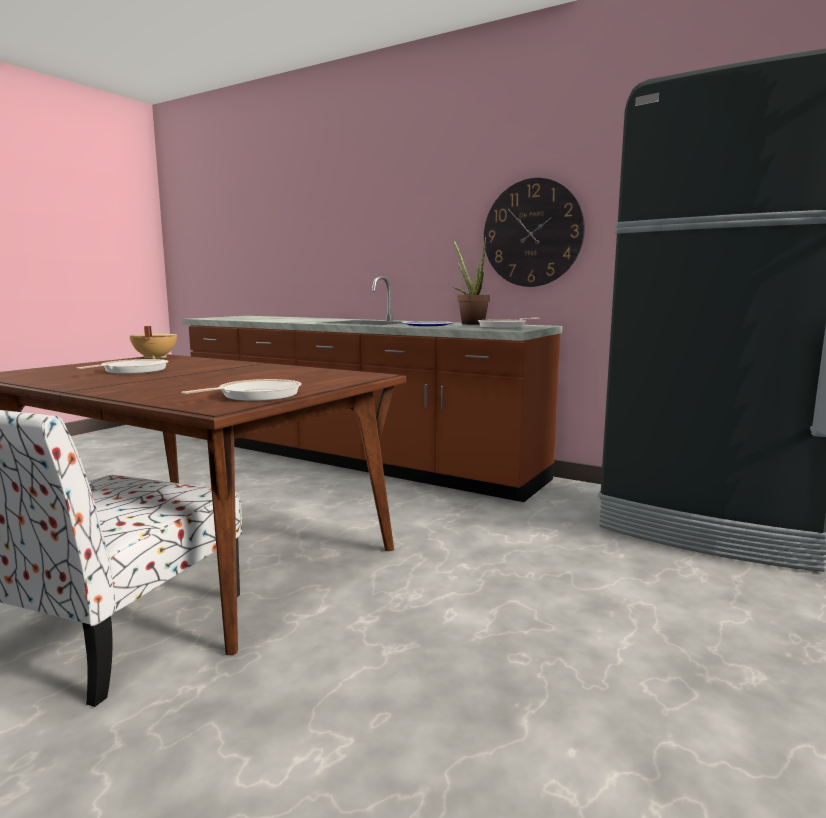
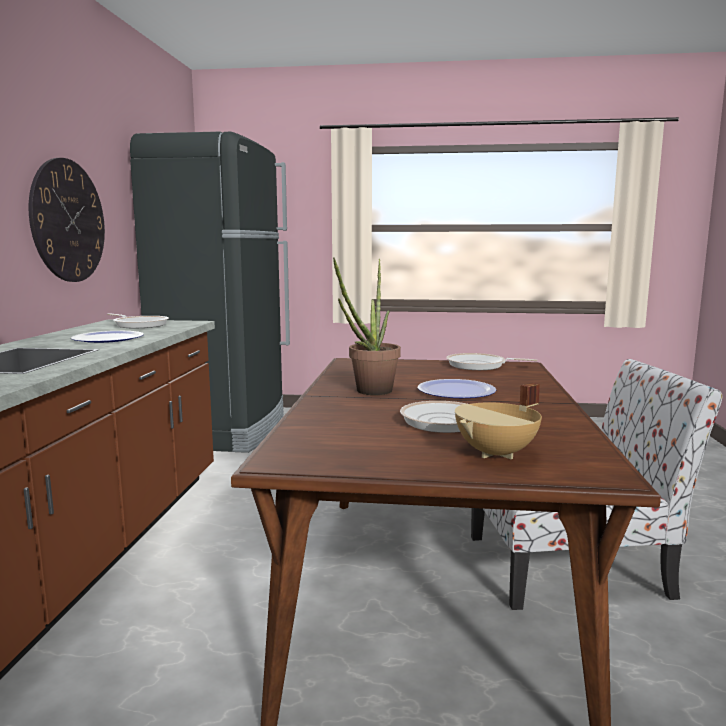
camera: 115 degrees left, 0 degrees up
beige cooking pot [130,326,177,359] -> beige cooking pot moved to [455,383,542,459]
potted plant [452,237,490,325] -> potted plant moved to [333,257,401,395]
none -> plate [418,379,496,398]

